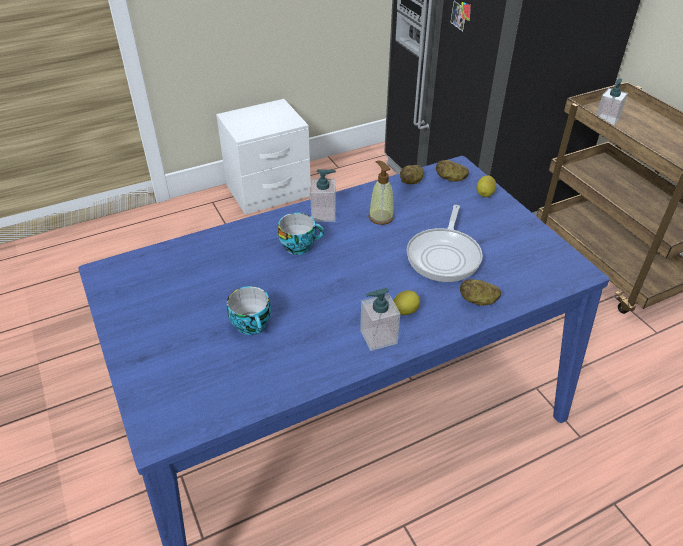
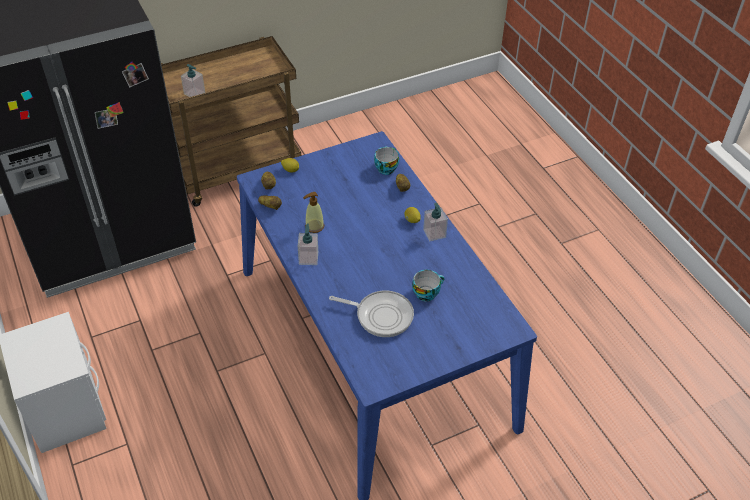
camera: 90 degrees left, 5 degrees up
cup [278,213,324,255] -> cup moved to [374,146,399,175]
frying pan [407,205,483,282] -> frying pan moved to [329,291,414,337]

